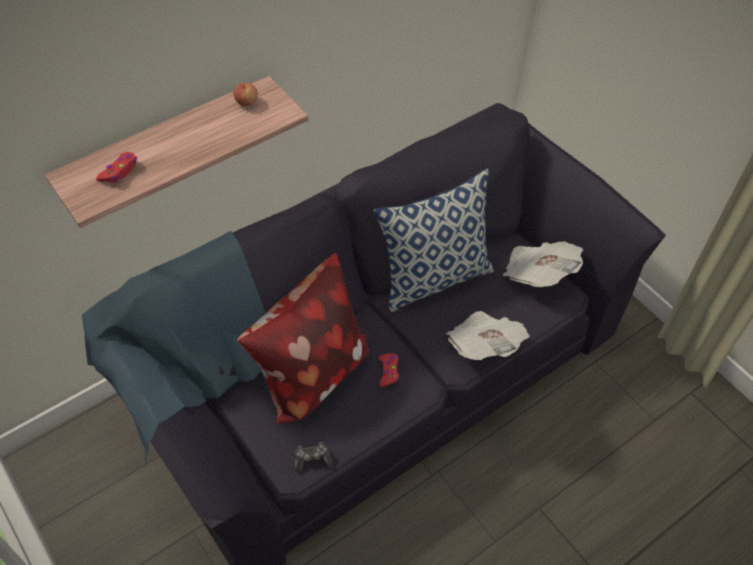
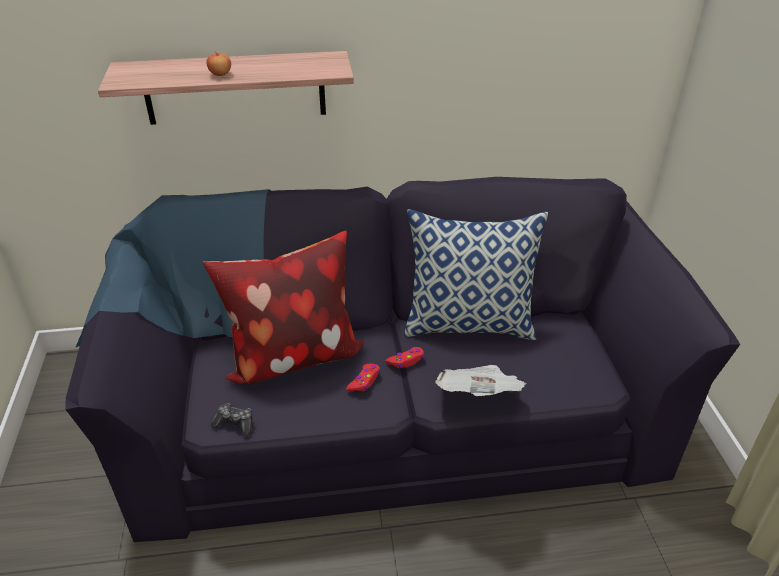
camera: 30 degrees right, 15 degrees down
red game controller [96,152,137,182] -> red game controller moved to [385,347,424,368]
apple [234,83,258,106] -> apple moved to [206,51,231,76]
newspaper [503,241,583,287] -> none

